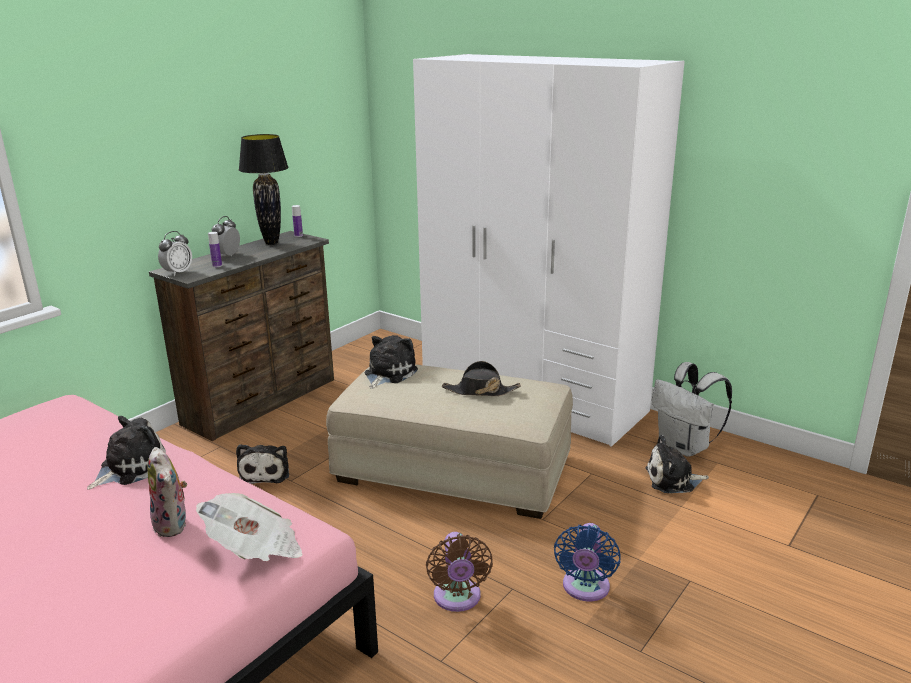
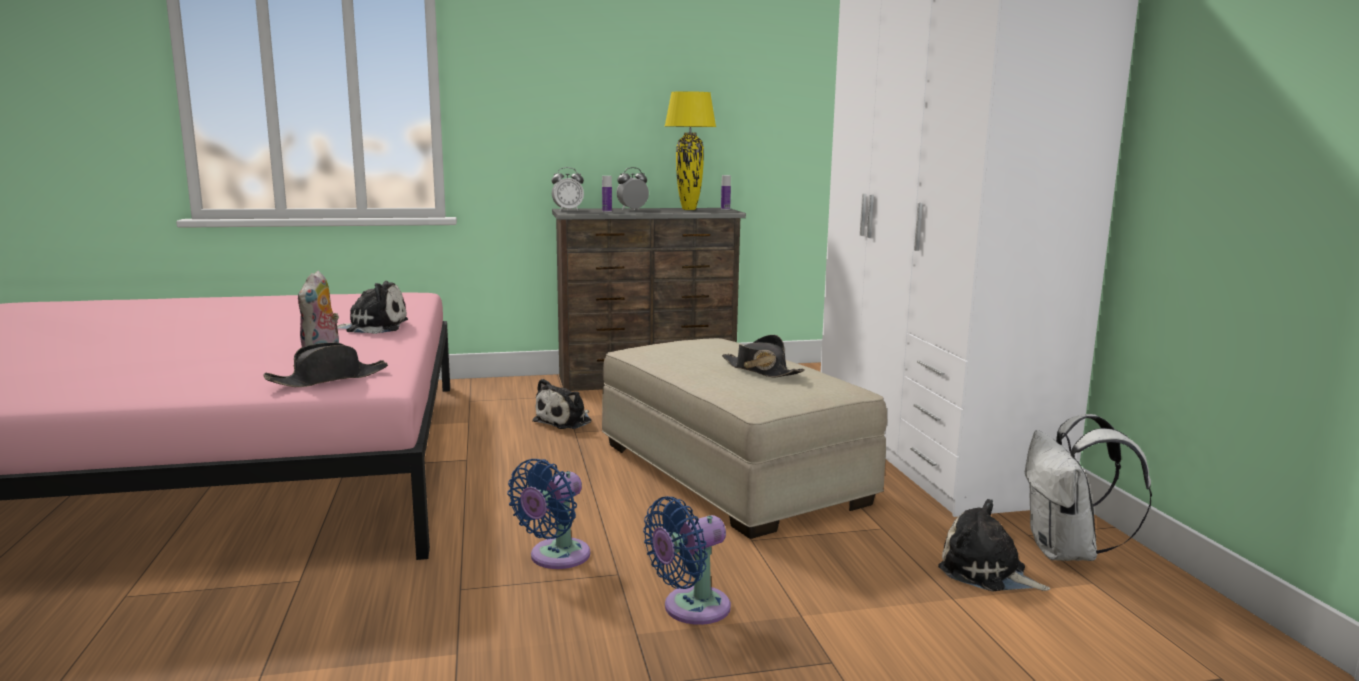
camera: 40 degrees right, 10 degrees down
newspaper [196,493,303,561] -> black hat [263,342,388,387]
black table lamp [239,134,289,245] -> yellow table lamp [665,91,716,210]
plush toy [364,335,418,389] -> none
brown fan [426,532,493,612] -> blue fan [507,459,590,569]

